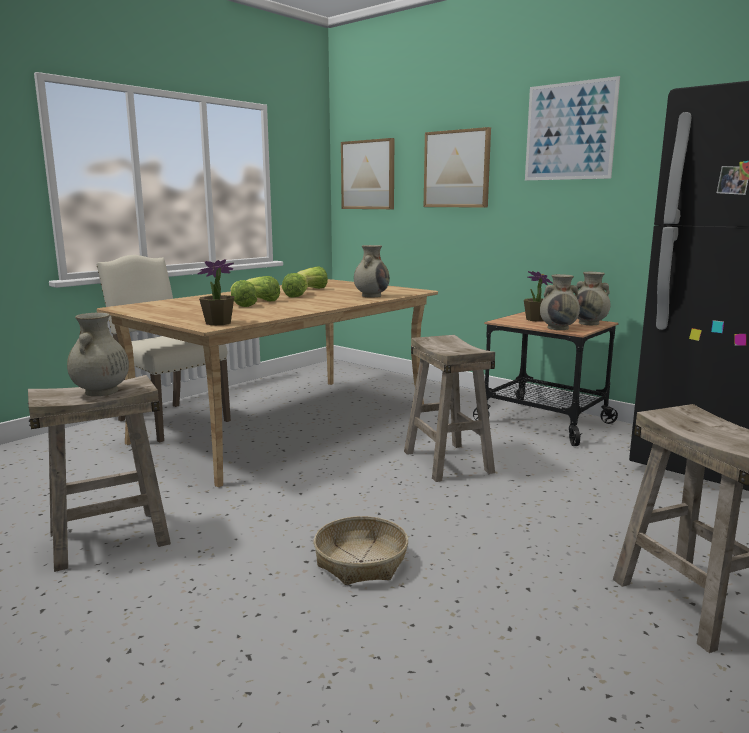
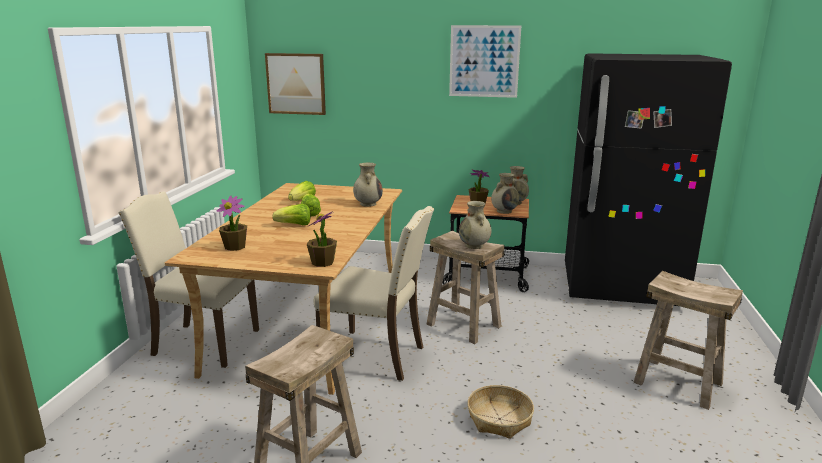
camera: 30 degrees left, 5 degrees up
beige vase [67,313,129,396] -> beige vase moved to [459,201,491,249]
lettuce [231,280,257,307] -> none
picture [424,127,491,208] -> none
none -> potted plant [216,196,247,251]
none -> beige chair [314,206,434,381]

